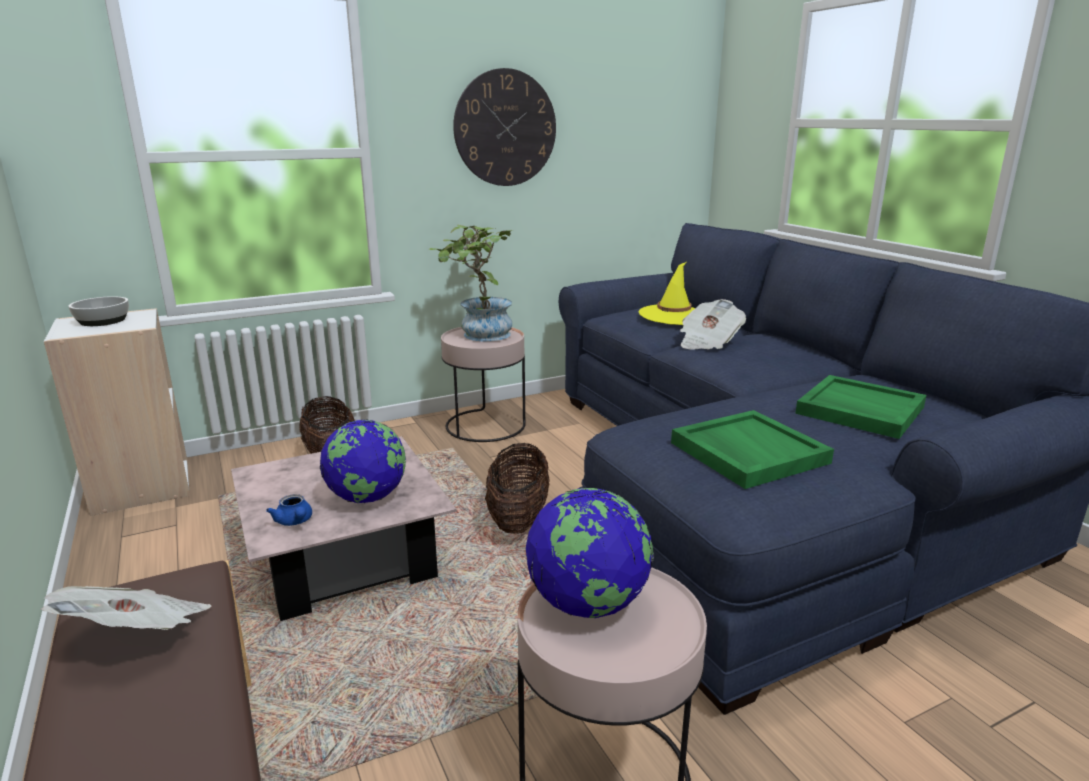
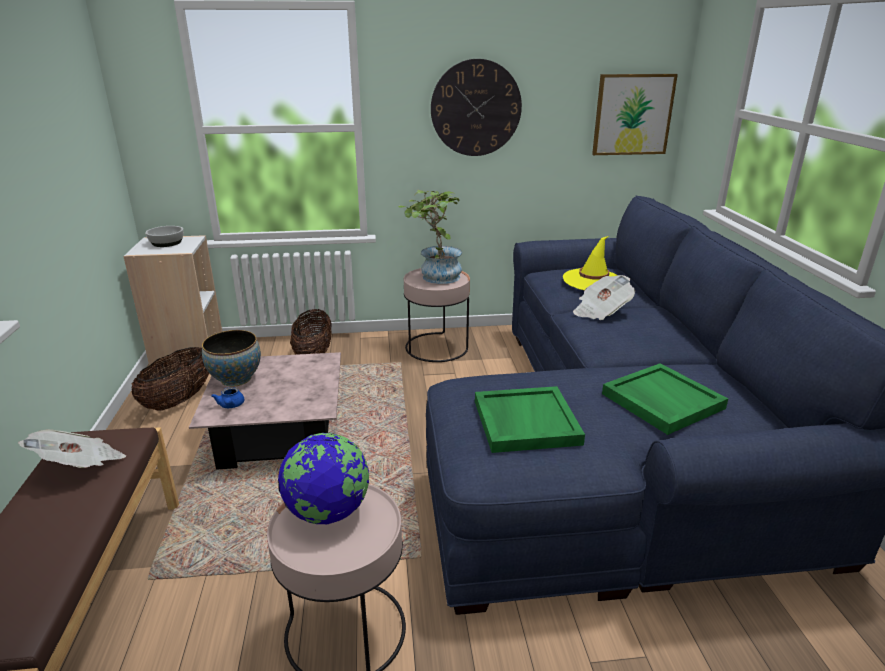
camera: 20 degrees right, 5 degrees up
globe [320,419,406,503] -> none
basket [485,443,549,534] -> basket moved to [132,347,209,411]
none -> bowl [202,330,261,387]
none -> picture [592,74,678,155]

